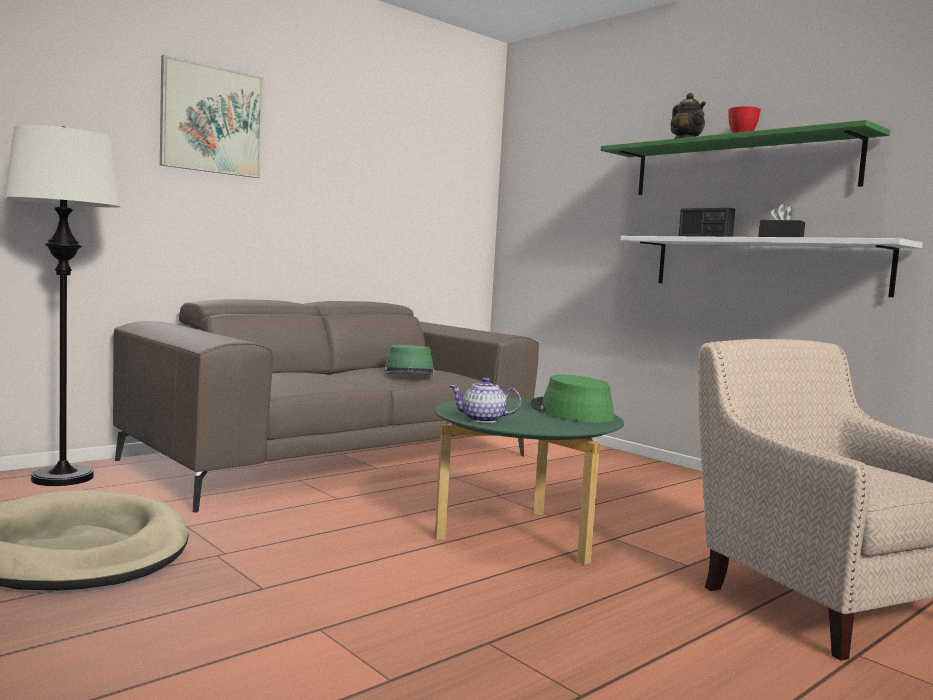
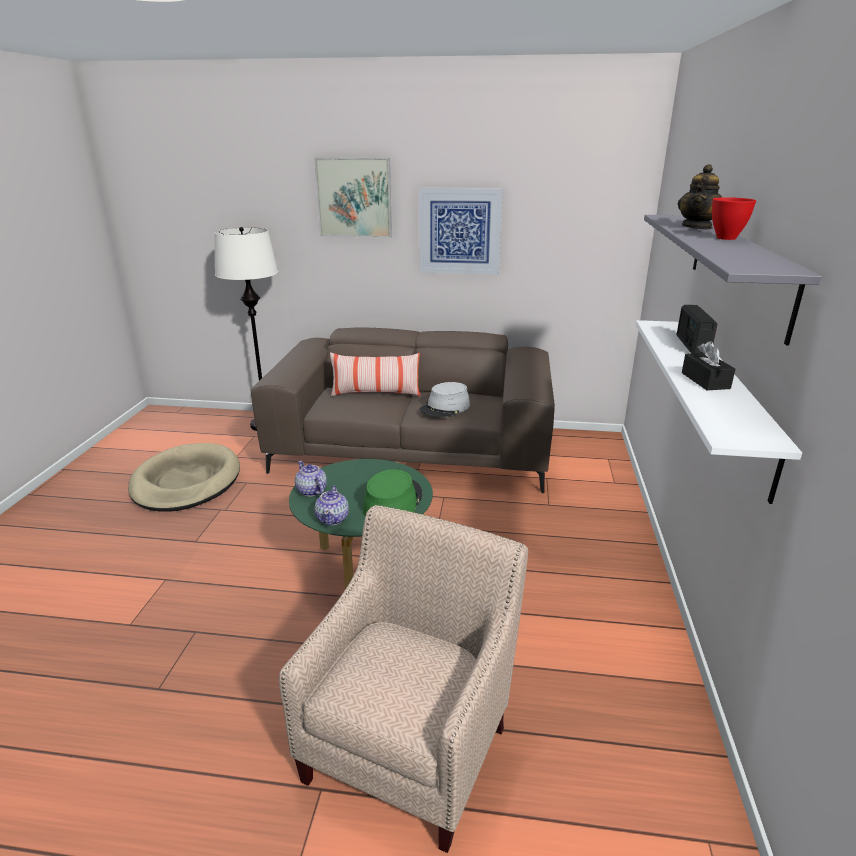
camera: 50 degrees right, 20 degrees up
green hat [384,345,434,376] -> grey hat [420,382,470,417]
green shelf [601,120,890,195] -> grey shelf [644,215,822,346]
none -> teapot [315,485,349,526]
none -> pillow [330,352,421,397]
none -> picture [419,187,503,275]

